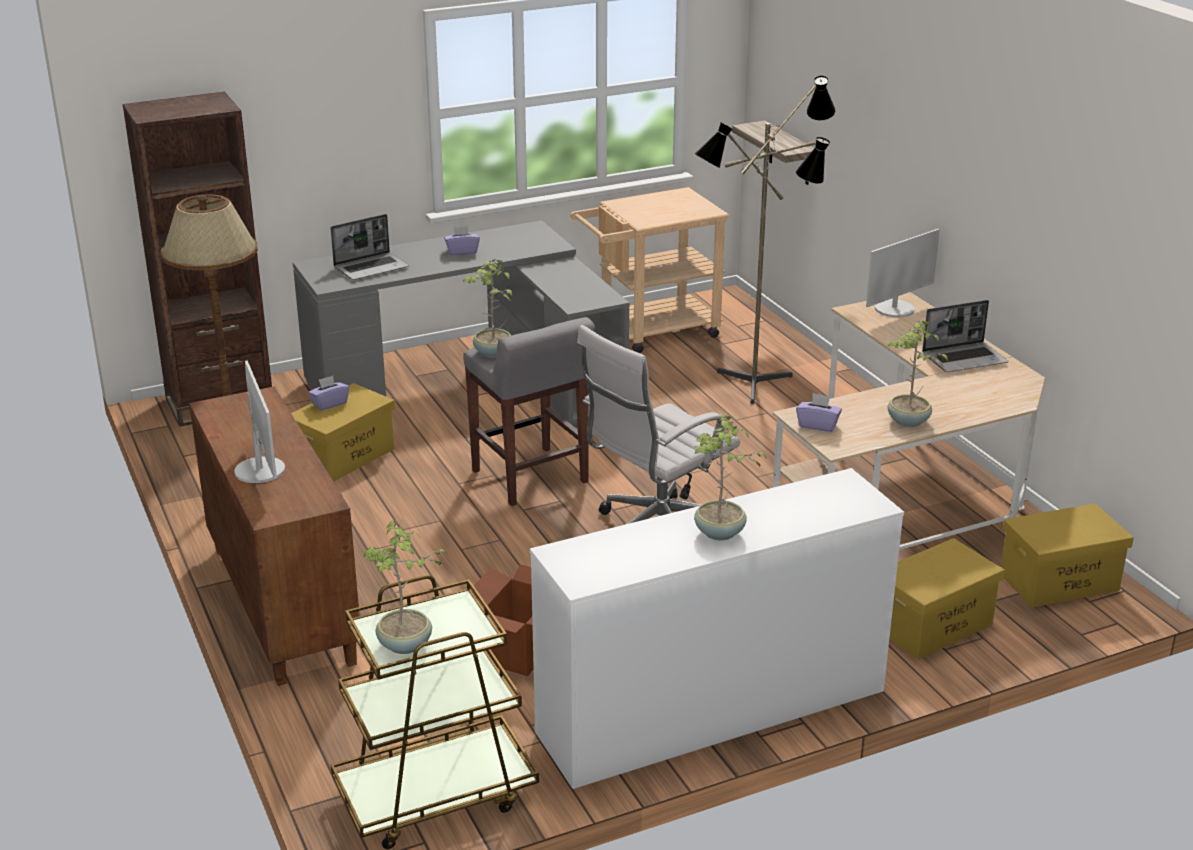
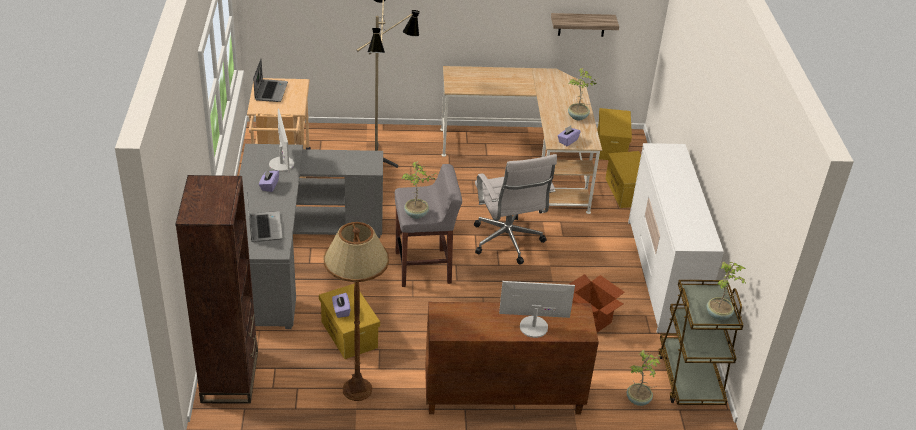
camera: 70 degrees left, 10 degrees up
potted plant [694,413,767,541] -> potted plant moved to [627,350,661,406]
shelf [732,121,814,185] -> shelf moved to [551,13,619,37]
monitor [866,229,940,318] -> monitor moved to [269,108,294,173]
laptop [922,300,1008,372] -> laptop moved to [253,59,288,102]

